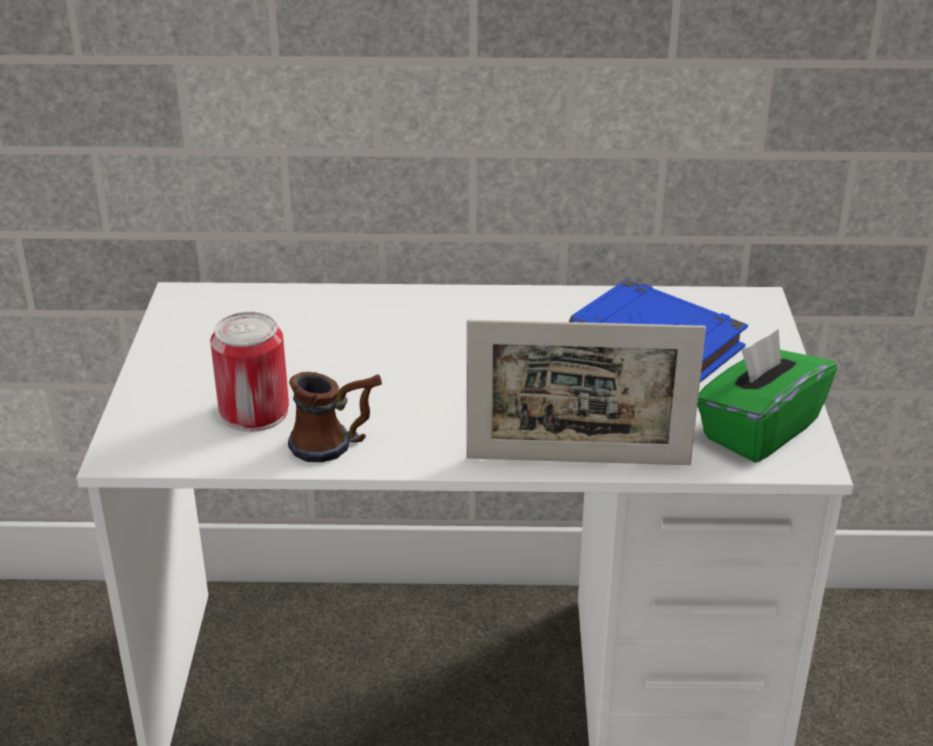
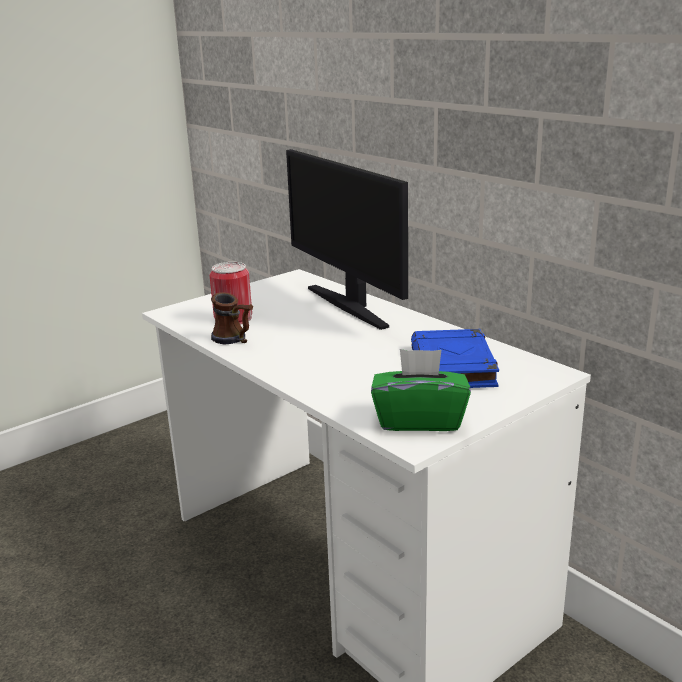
camera: 50 degrees right, 10 degrees down
picture frame [467,320,706,465] -> none
none -> monitor [286,149,408,330]

